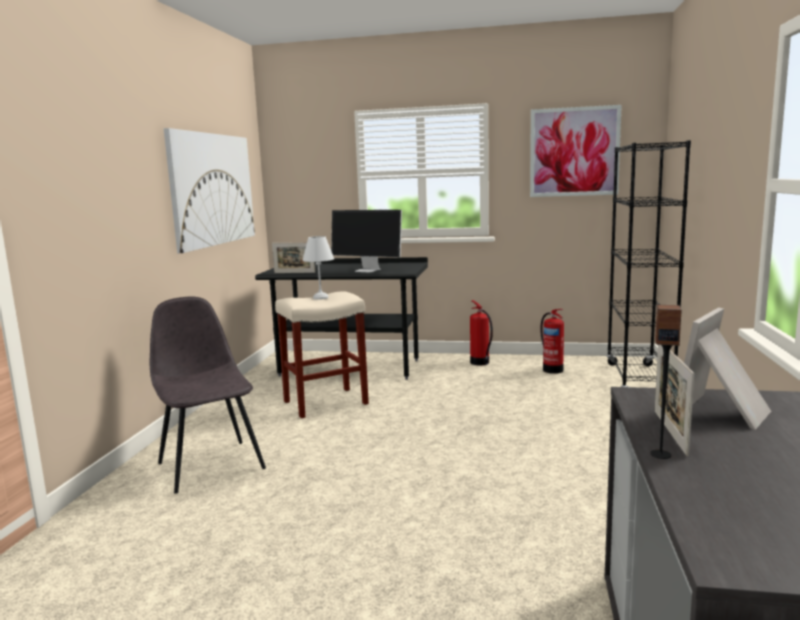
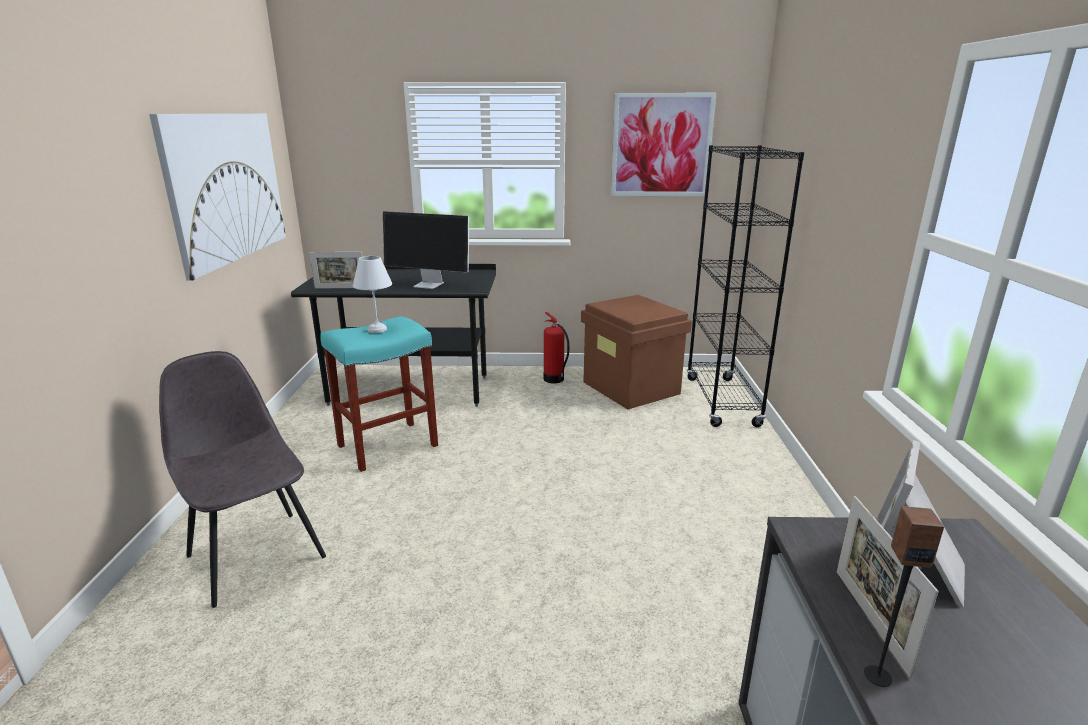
camera: 10 degrees left, 10 degrees up
beige stool [275,291,369,418] -> turquoise stool [320,316,438,472]
fire extinguisher [540,309,564,374] -> brown storage box [581,295,692,409]

